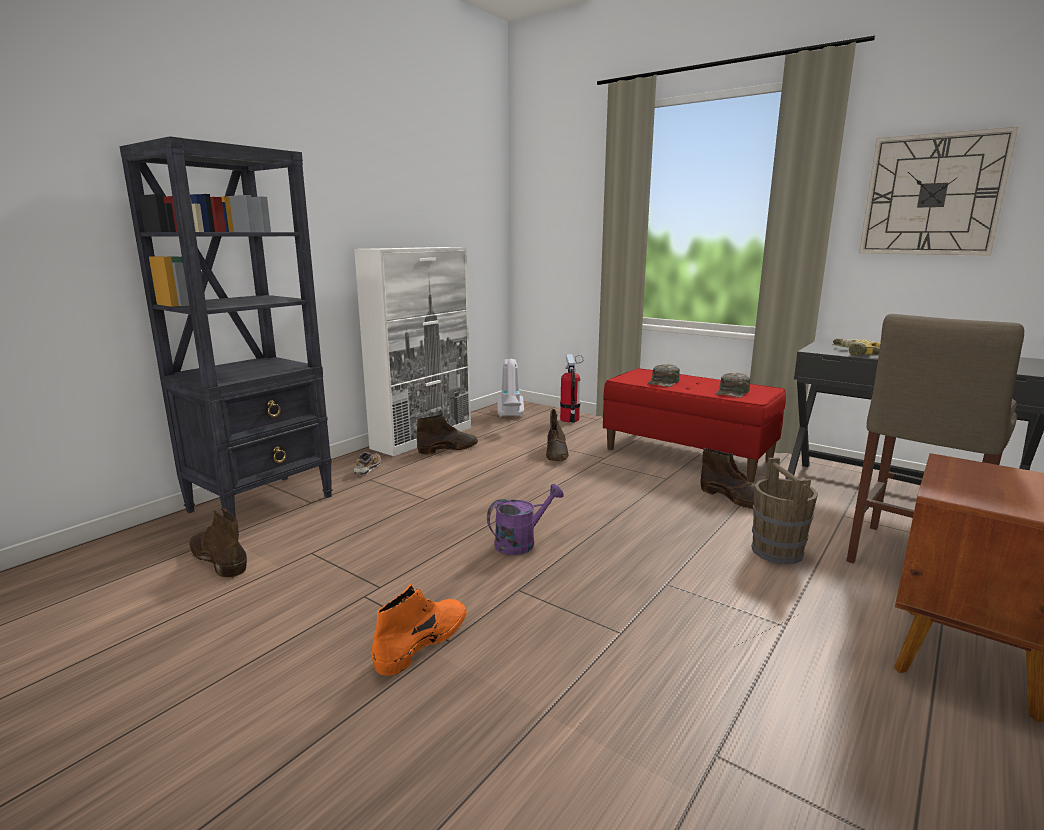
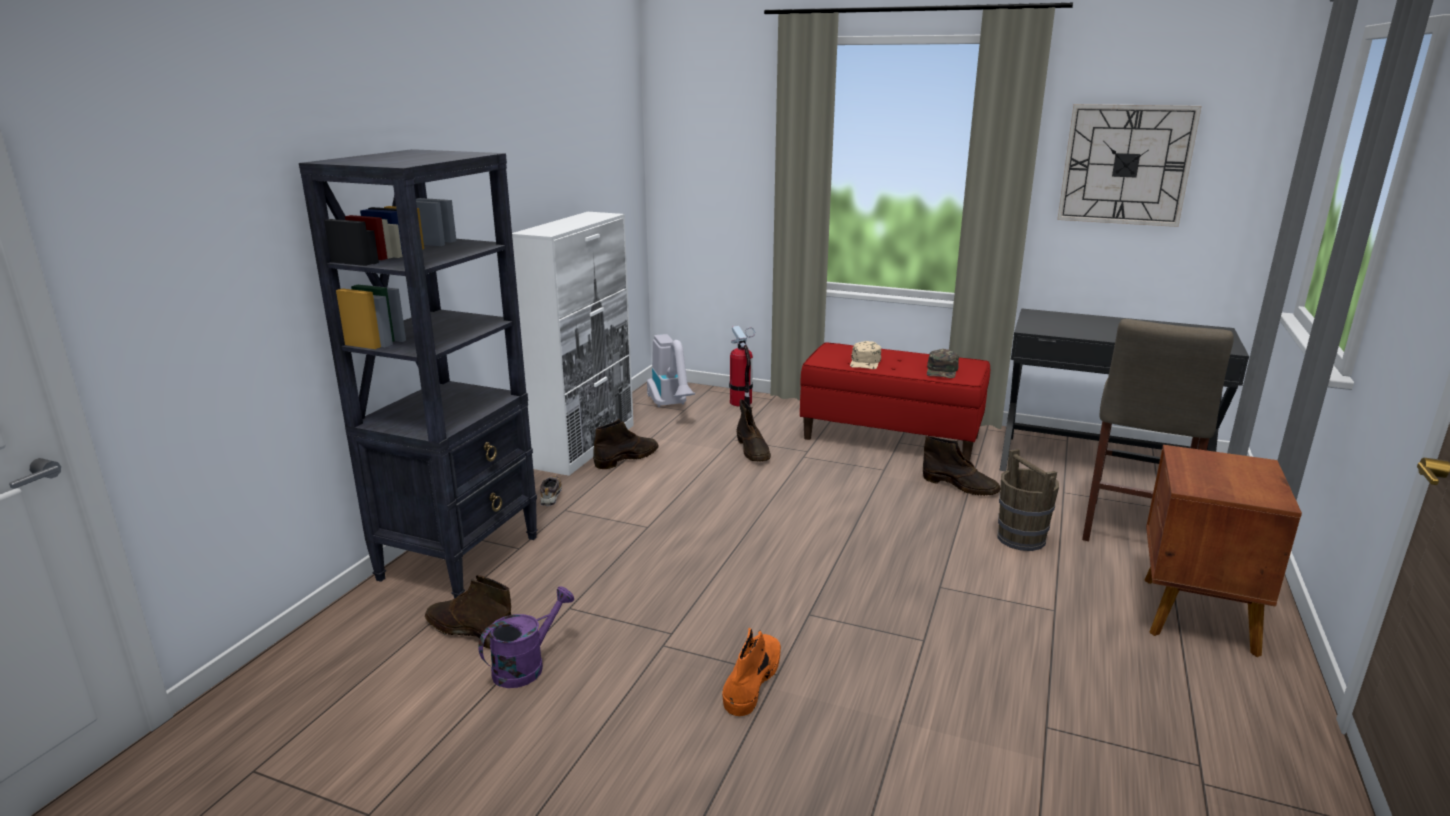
camera: 15 degrees left, 5 degrees up
purple watering can [487,484,564,555] -> purple watering can moved to [478,586,574,688]
green cap [647,364,680,387] -> beige cap [850,341,881,369]
power drill [832,338,880,356] -> none

